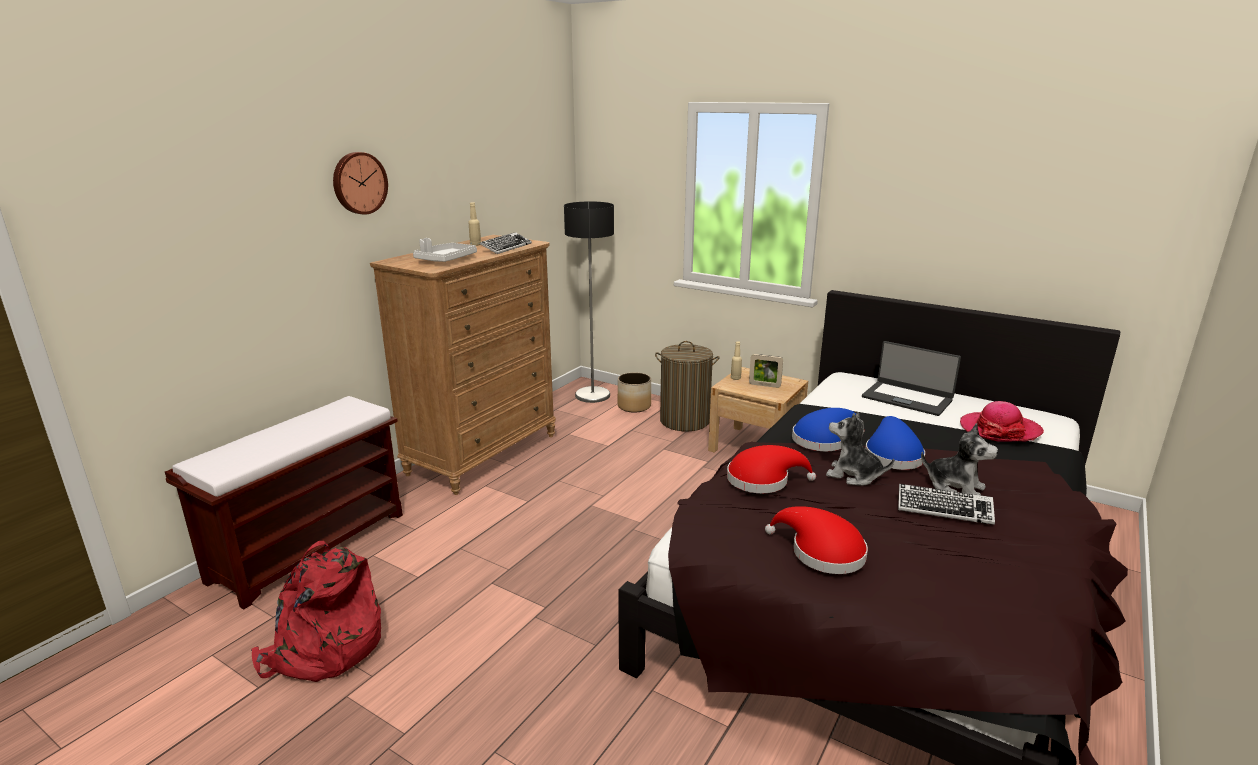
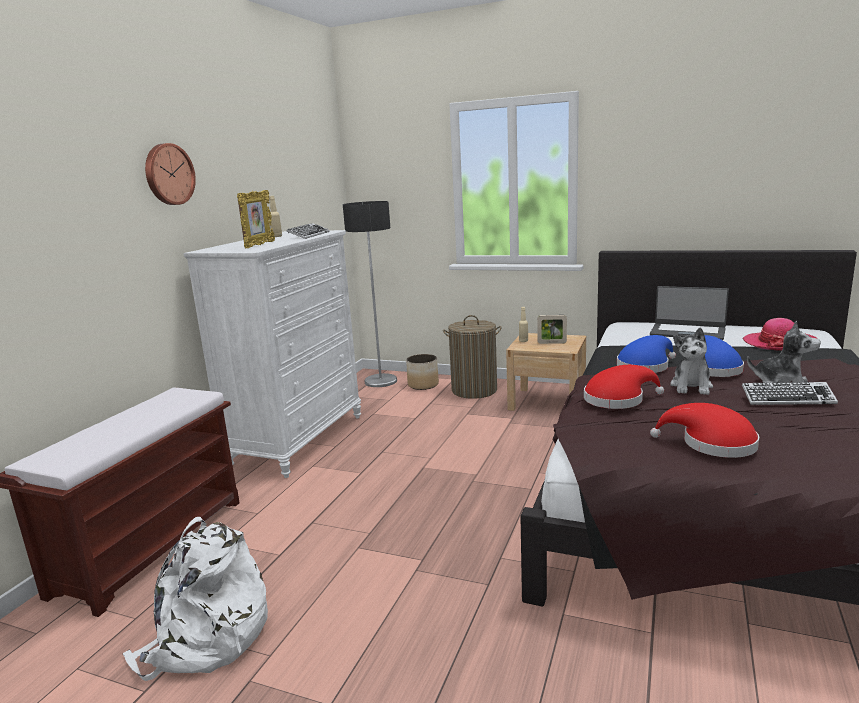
camera: 10 degrees left, 5 degrees down
red backpack [251,541,381,682] -> white backpack [123,517,268,681]
brown dresser [370,235,556,495] -> white dresser [184,230,361,478]
white tray [413,238,477,262] -> picture frame [237,190,275,249]
plush toy [826,412,894,486] -> plush toy turned 90 degrees counterclockwise [670,327,713,395]

